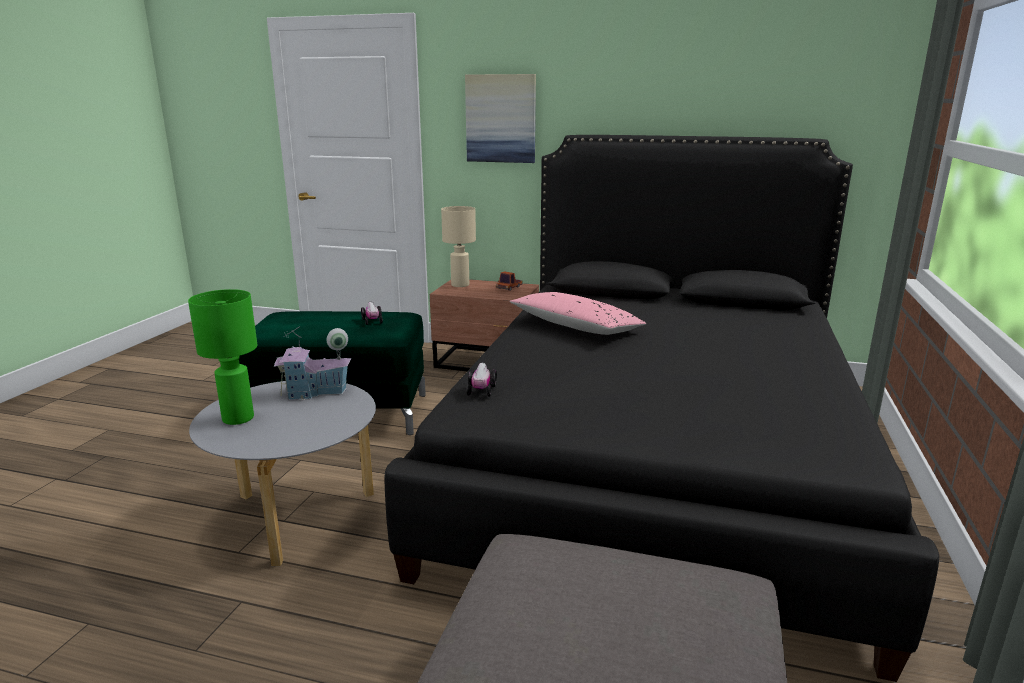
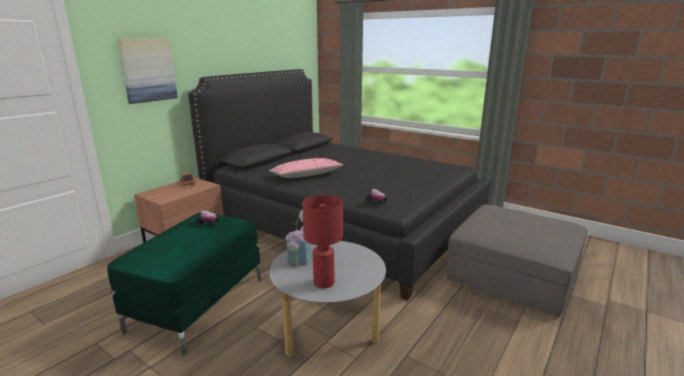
camera: 70 degrees left, 0 degrees up
green table lamp [188,289,257,425] -> red table lamp [302,195,343,288]
beige table lamp [441,206,476,287] -> none

